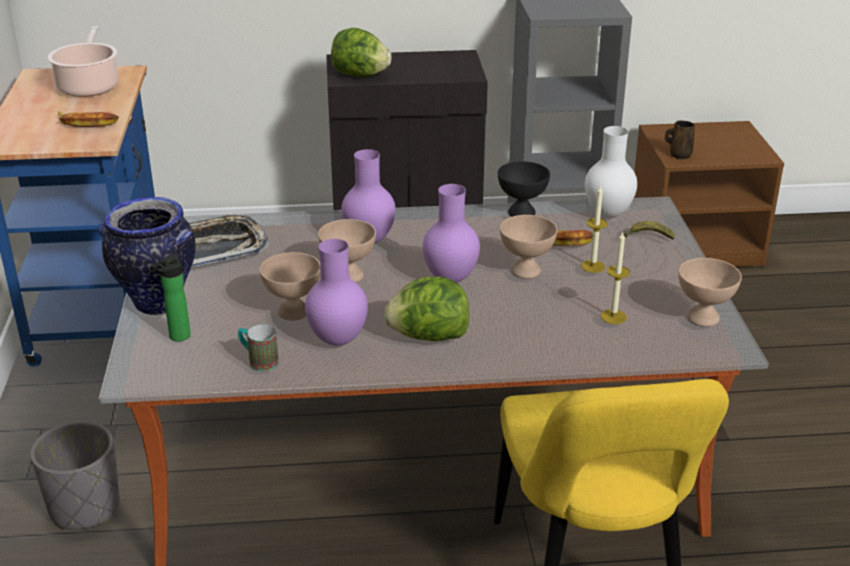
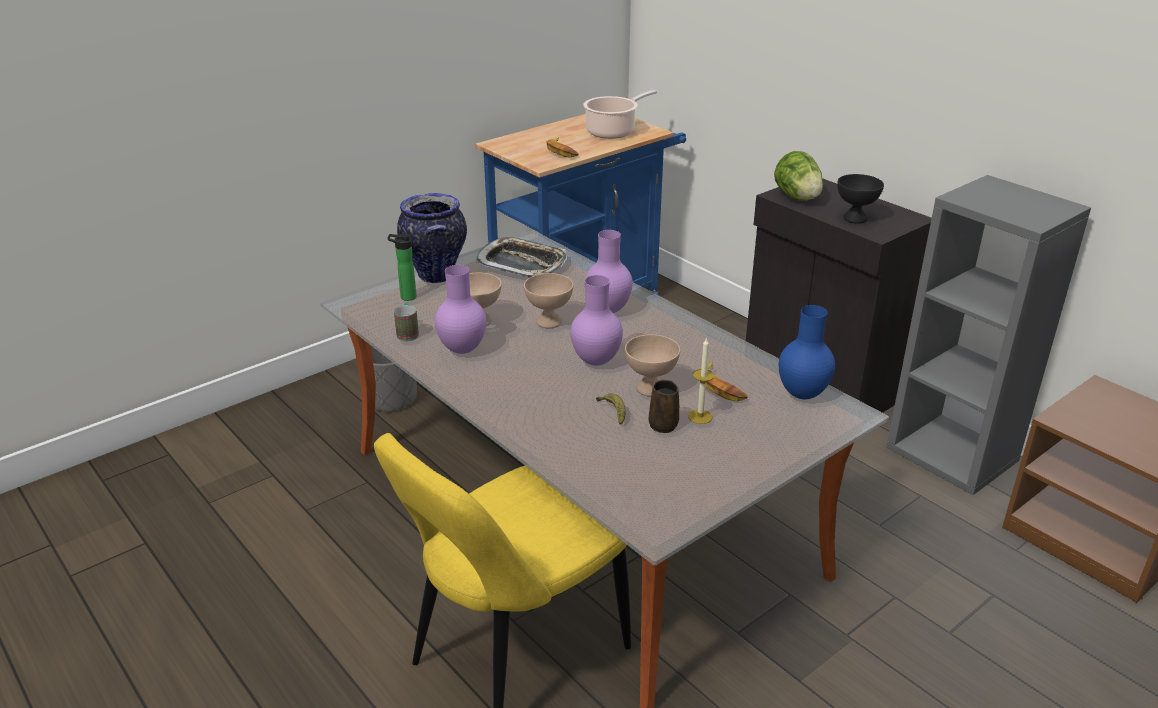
camera: 55 degrees right, 0 degrees up
lettuce [384,277,469,341] -> none
black bowl [498,161,550,217] -> black bowl moved to [837,174,884,224]
white vase [585,126,637,218] -> blue vase [779,305,835,399]
candle [601,231,630,324] -> none
banana [624,221,675,240] -> banana moved to [596,393,626,425]
brown mug [665,120,695,159] -> brown mug moved to [649,380,679,433]
beige bowl [678,258,742,327] -> none

